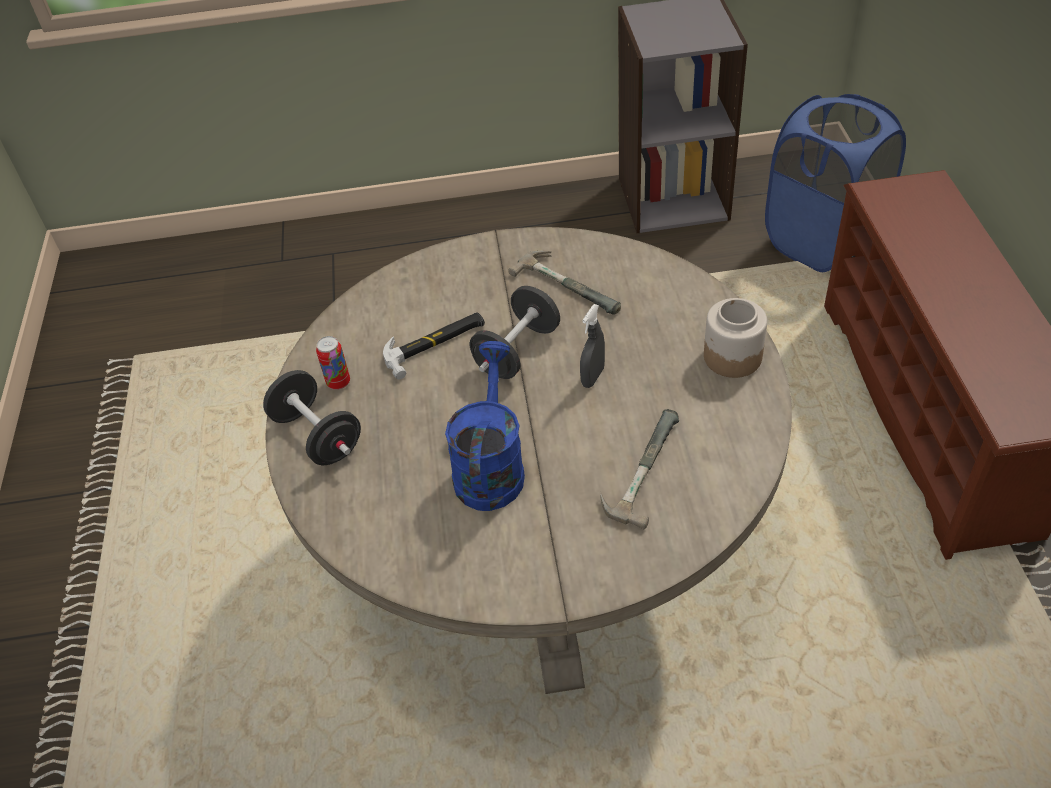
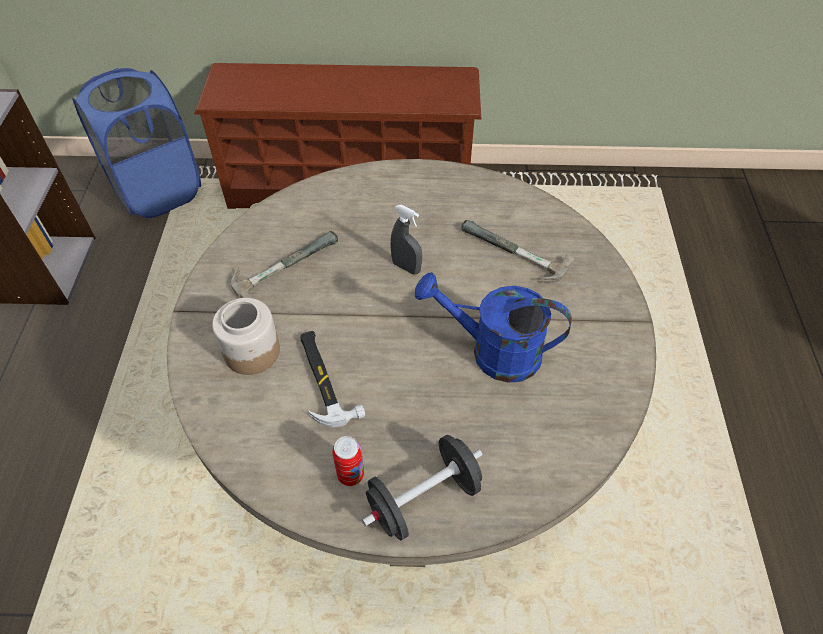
camera: 85 degrees left, 5 degrees up
black dumbbell [470,286,560,379] -> none
jar [704,298,767,378] -> jar moved to [212,298,280,375]

